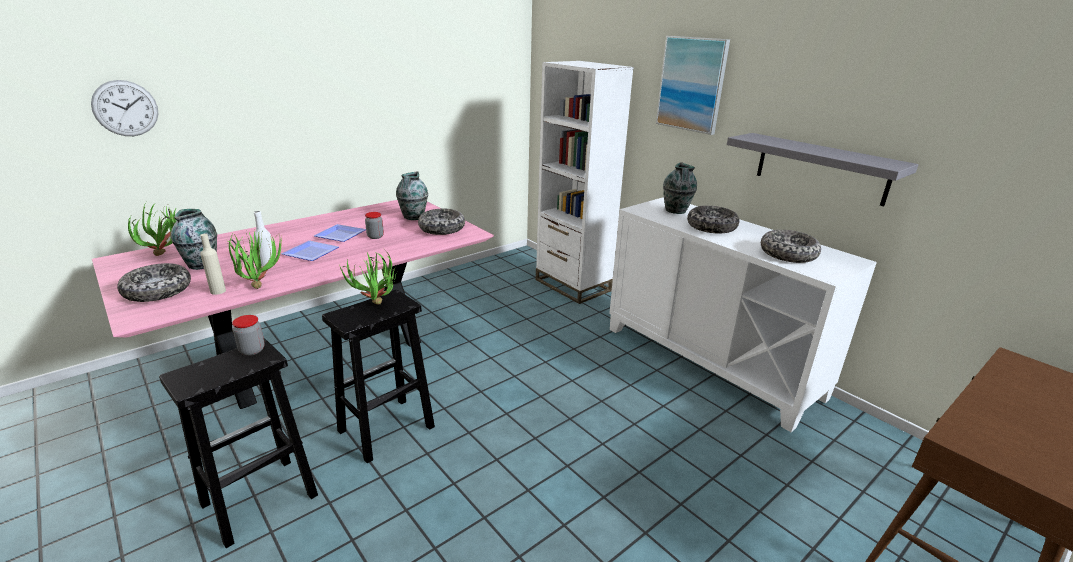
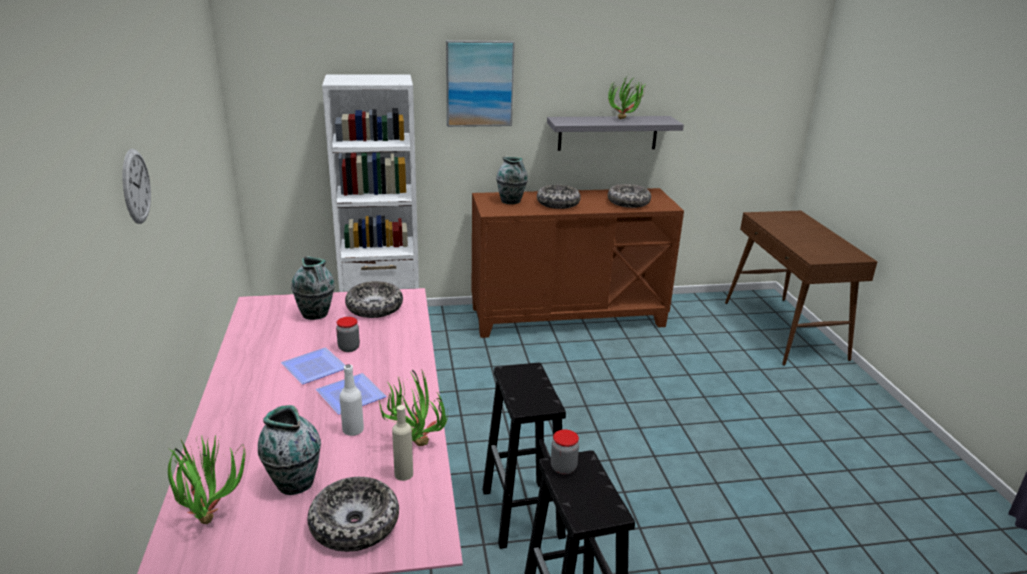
camera: 60 degrees left, 0 degrees up
wall clock [91,80,158,136] -> wall clock moved to [122,149,151,224]
potted plant [339,249,396,304] -> potted plant moved to [608,75,646,119]
white cabinet [609,197,877,432] -> brown cabinet [472,188,684,338]

